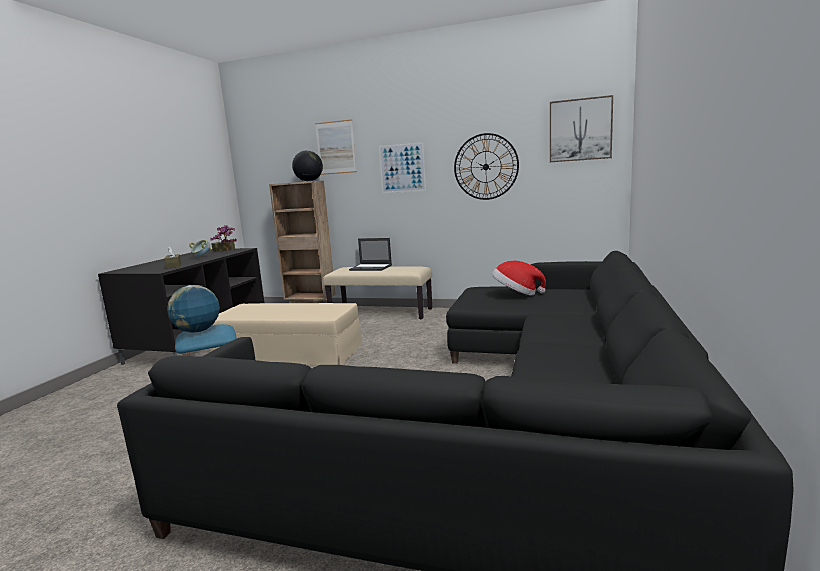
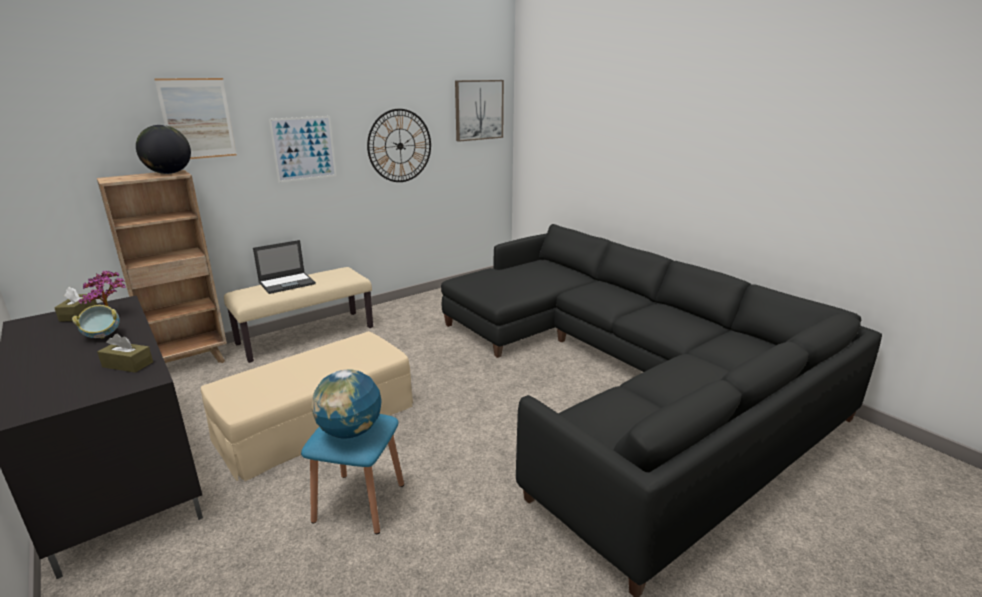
camera: 55 degrees left, 10 degrees up
hat [492,261,546,296] -> none

